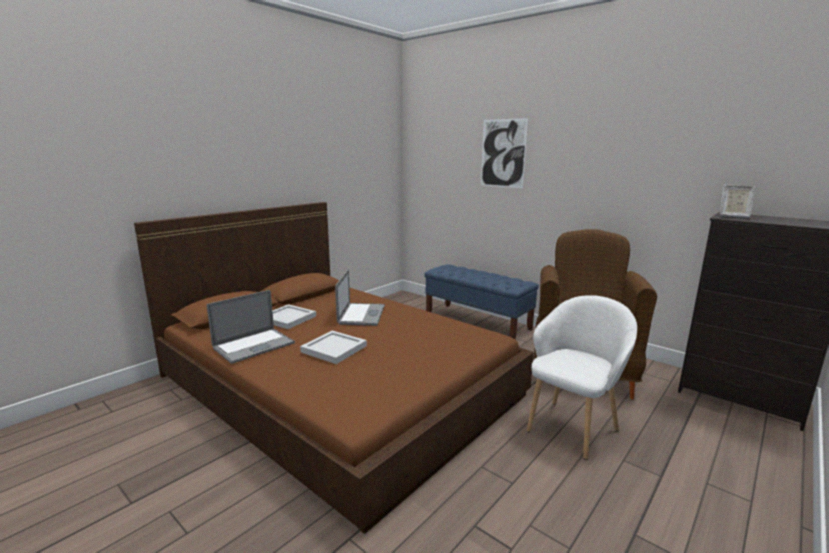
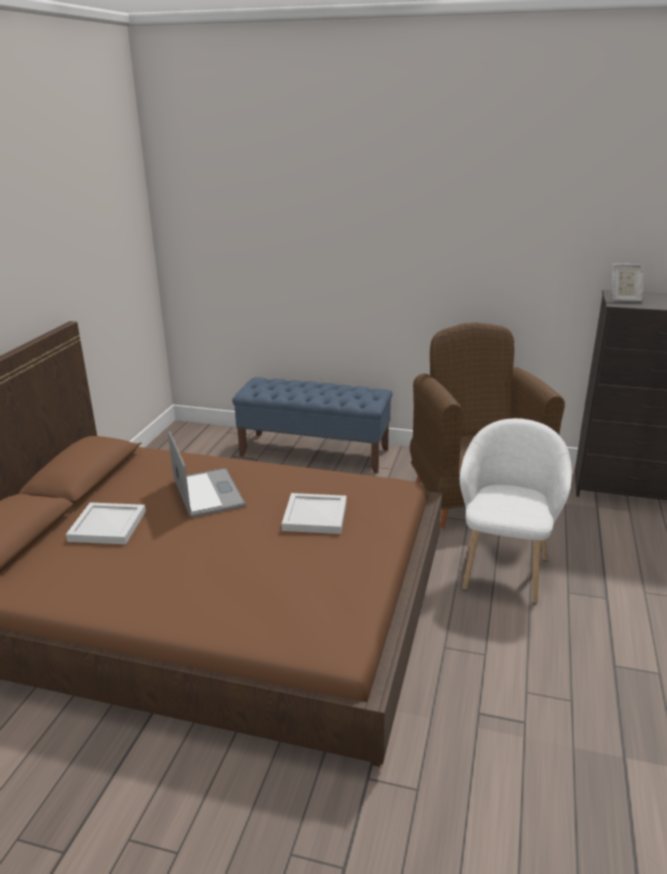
camera: 25 degrees left, 10 degrees up
laptop [207,290,295,364] -> none
white tray [300,331,367,364] -> white tray moved to [282,493,347,534]
picture [481,118,528,188] -> none

